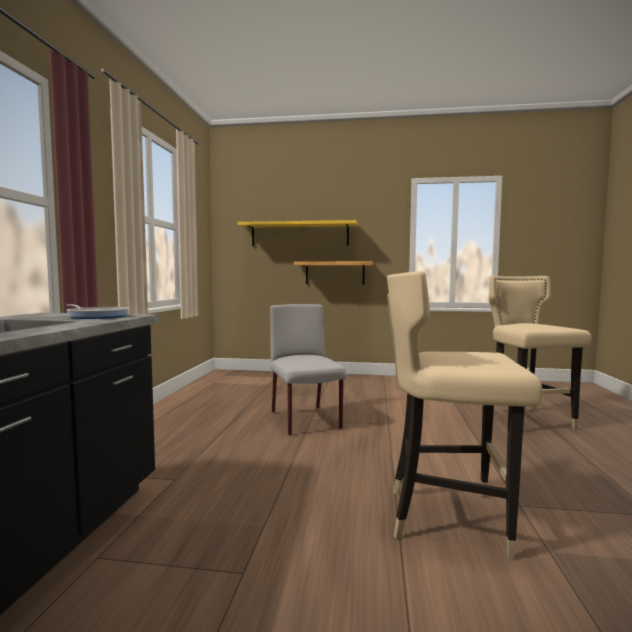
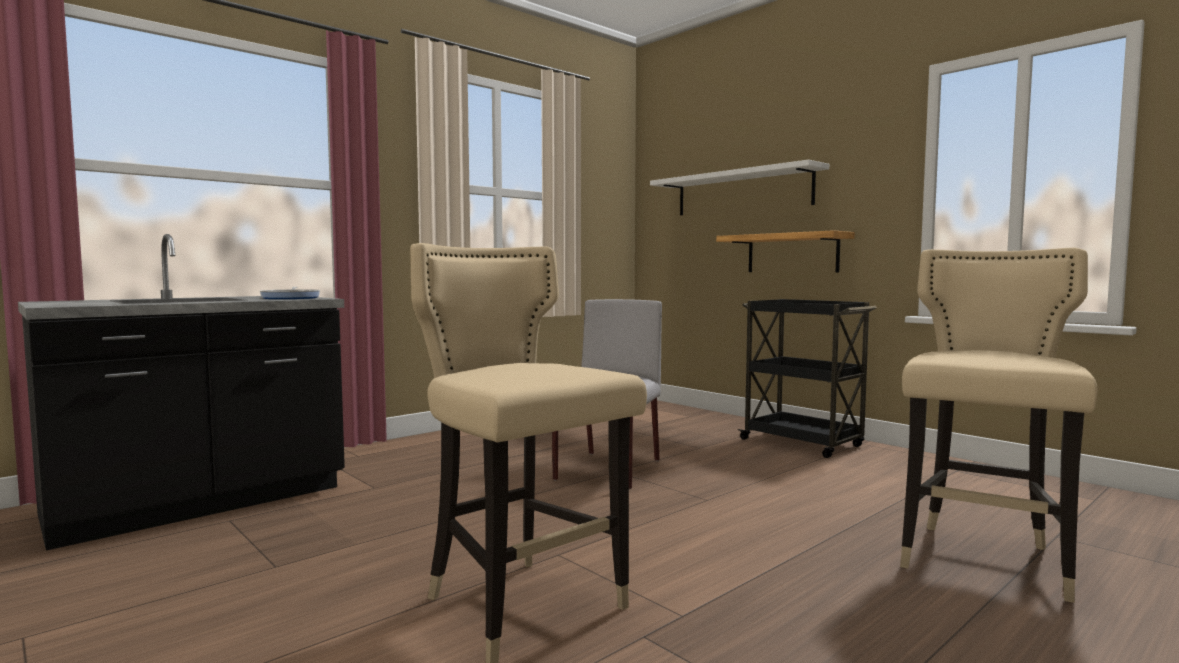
camera: 40 degrees right, 0 degrees up
yellow shelf [237,220,357,246] -> white shelf [650,160,829,215]
none -> black cart [738,299,877,458]

